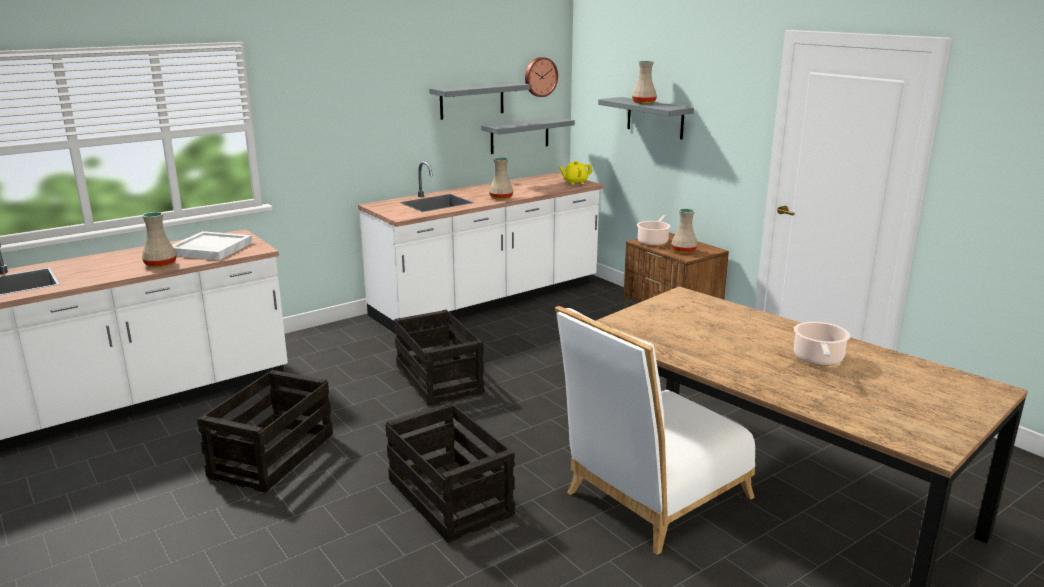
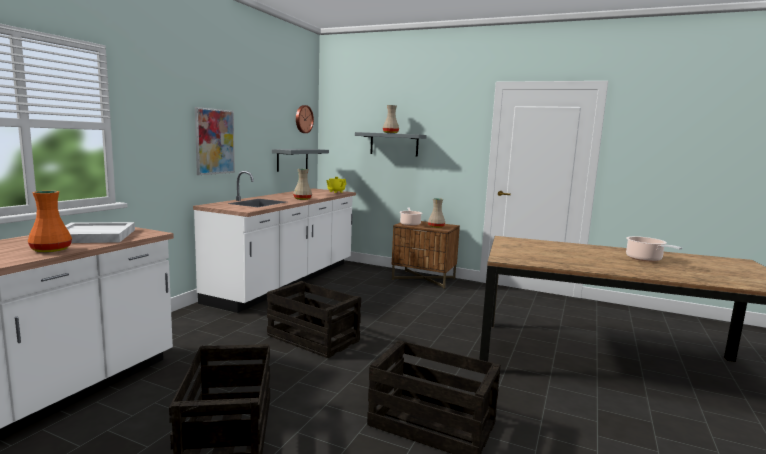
camera: 30 degrees left, 10 degrees down
beige vase [142,212,177,268] -> orange vase [28,191,72,252]
grey shelf [429,82,530,120] -> none
white chair [555,306,755,555] -> none
none -> picture [195,107,235,175]

